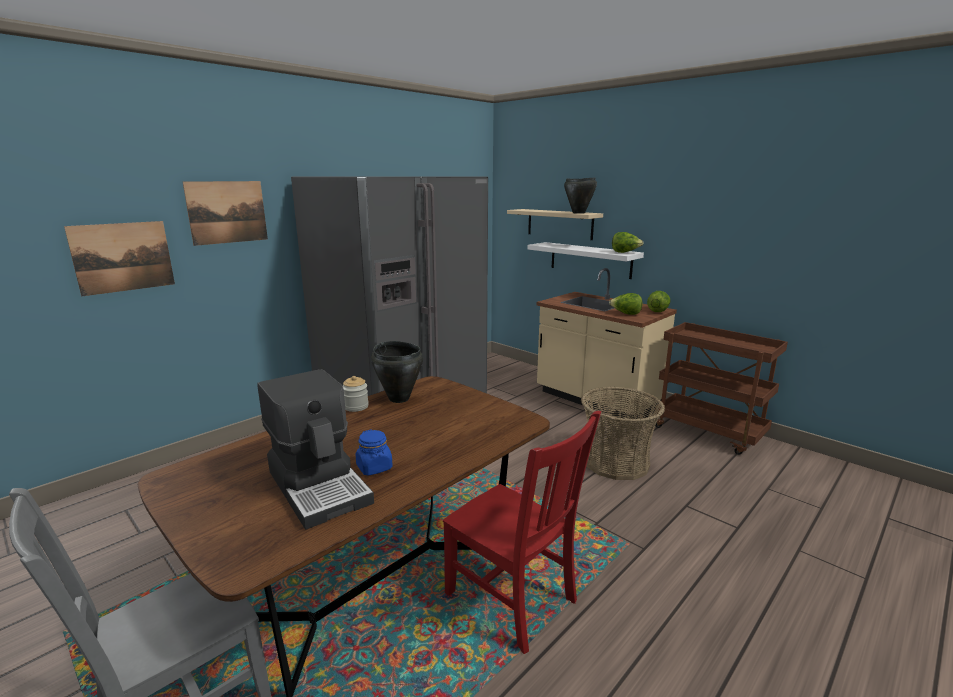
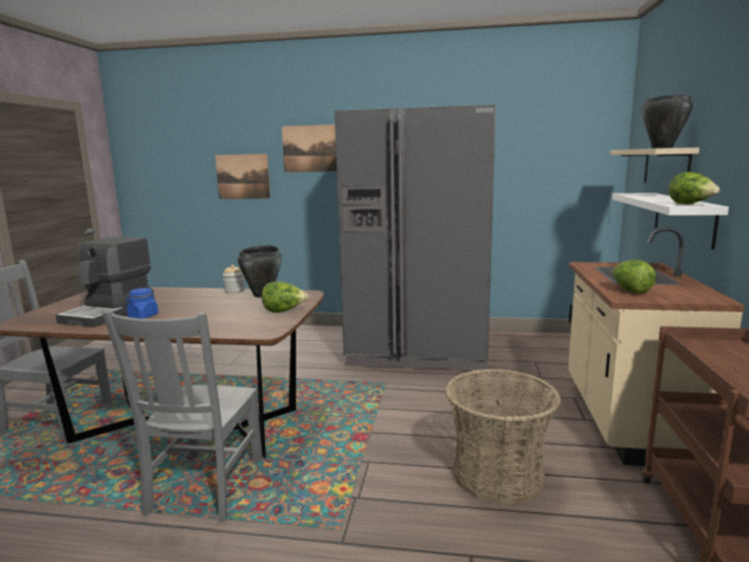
camera: 55 degrees right, 5 degrees down
red chair [443,411,601,654] -> grey chair [102,311,263,522]
lettuce [647,291,671,312] -> lettuce moved to [262,281,308,313]

